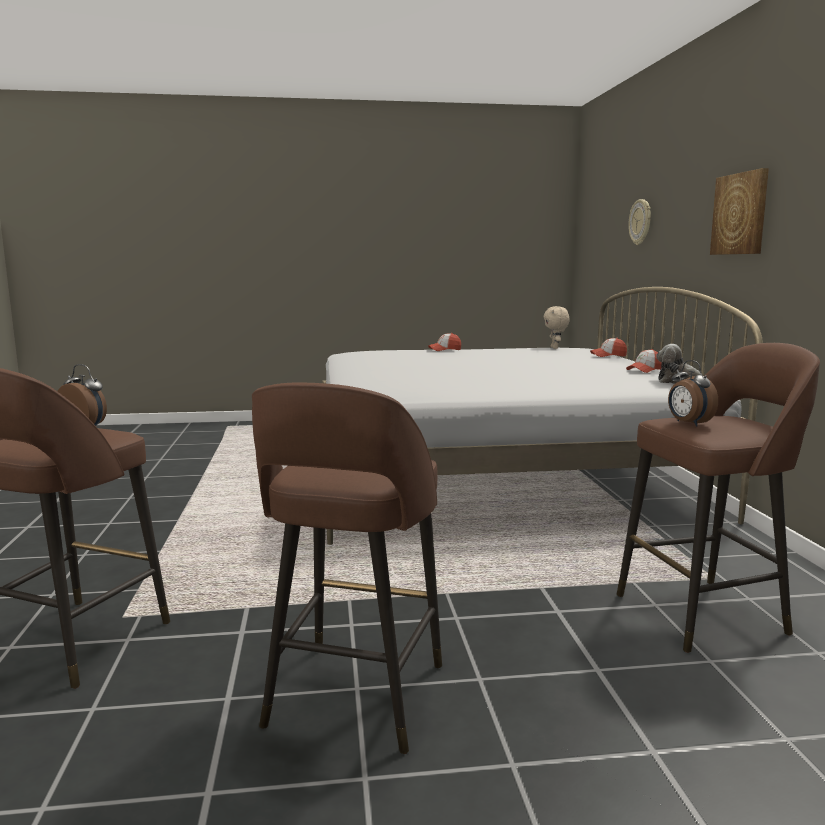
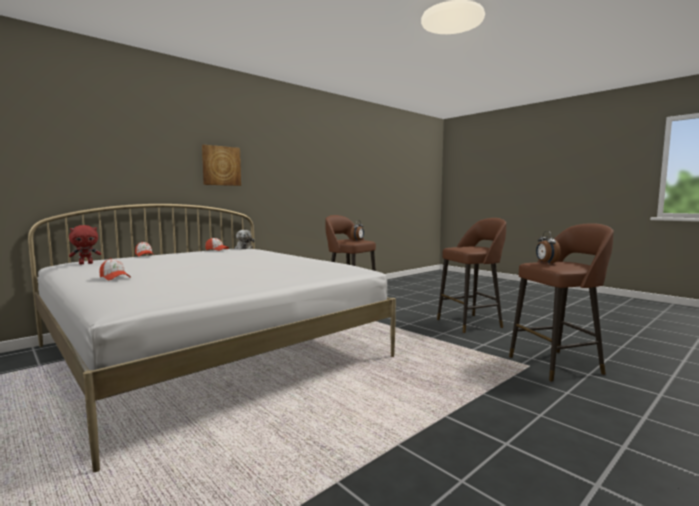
camera: 125 degrees left, 5 degrees down
beige plush toy [543,306,570,349] -> red plush toy [69,225,101,265]
wall clock [628,199,651,245] -> none

